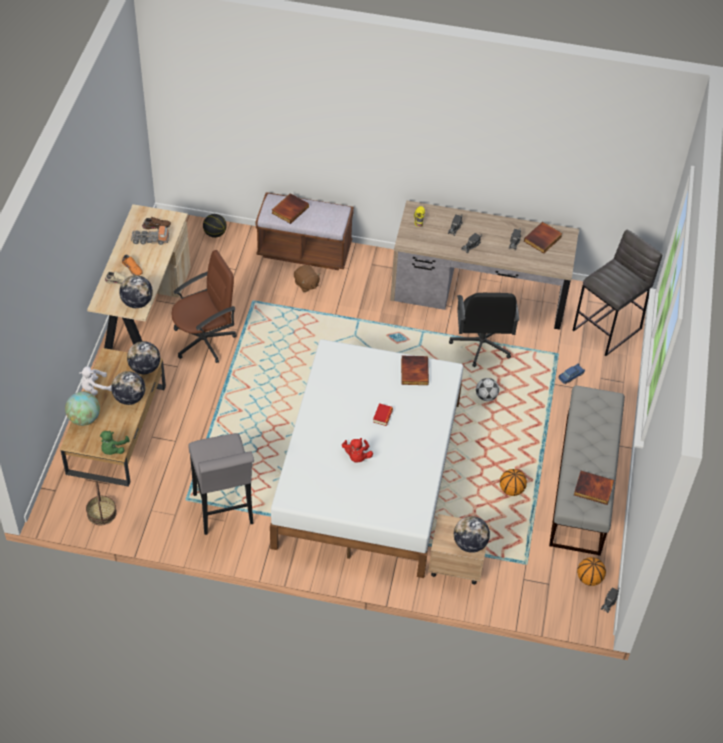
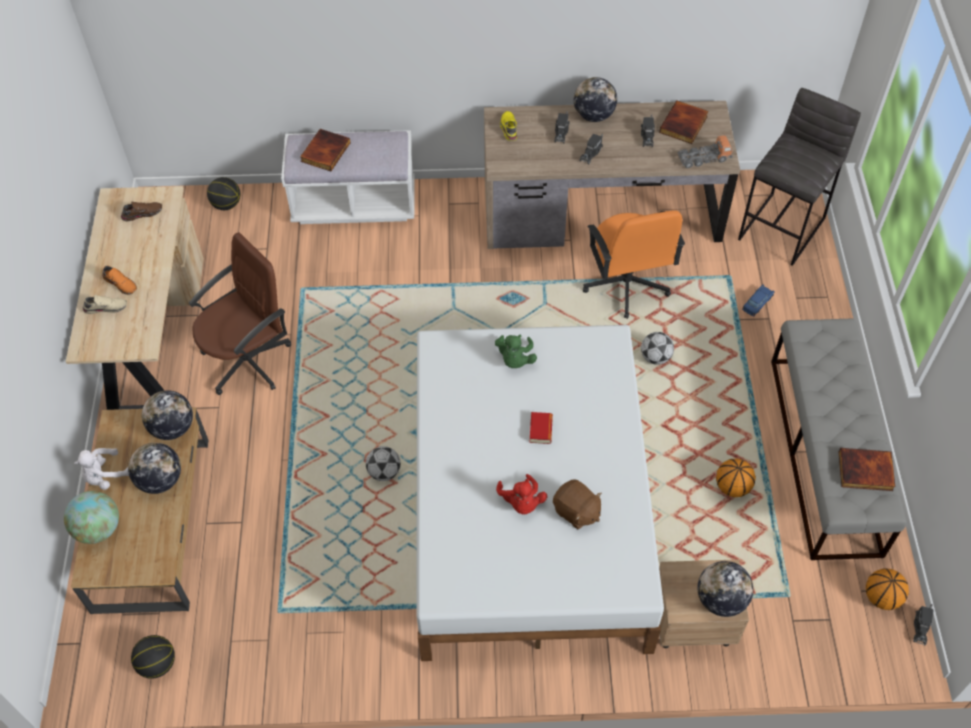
camera: 10 degrees left, 5 degrees up
basket [86,481,117,525] -> basketball [131,635,175,679]
green plush toy [100,431,129,455] -> green plush toy moved to [495,335,537,368]
globe [119,275,153,308] -> globe moved to [574,77,617,122]
toy truck [131,226,169,245] -> toy truck moved to [677,135,733,168]
grey stool [188,433,254,535] -> none
brown bench [256,192,354,270] -> white bench [281,130,415,224]
brown plush toy [294,265,320,292] -> brown plush toy moved to [553,479,602,530]
book [401,356,429,385] -> none
black office chair [449,292,519,367] -> orange office chair [583,210,685,319]
none -> football [366,446,401,481]

